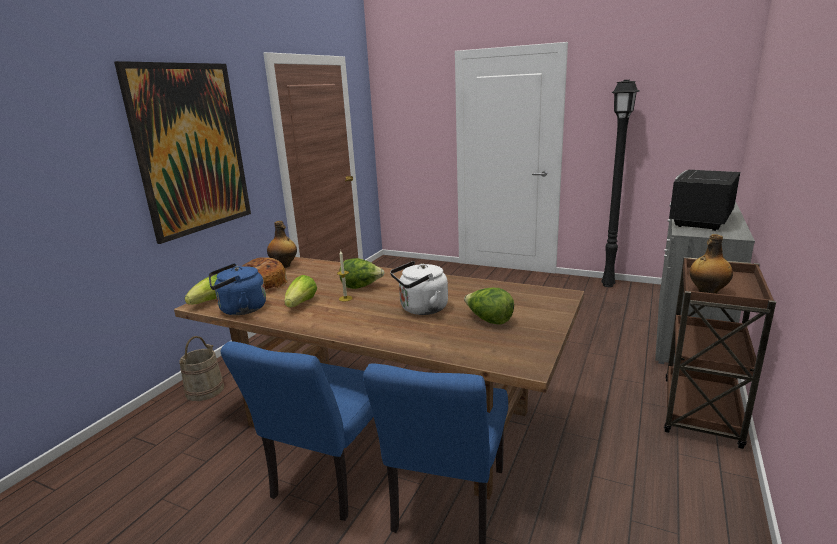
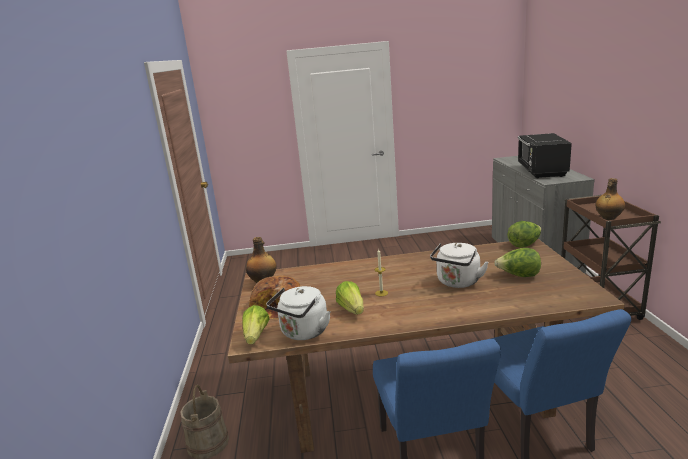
camera: 30 degrees left, 0 degrees up
picture [114,61,251,244] -> none
blue kettle [209,263,266,315] -> white kettle [266,286,330,340]
lettuce [339,258,385,289] -> lettuce moved to [507,221,541,247]
black floor lamp [601,80,639,287] -> none

